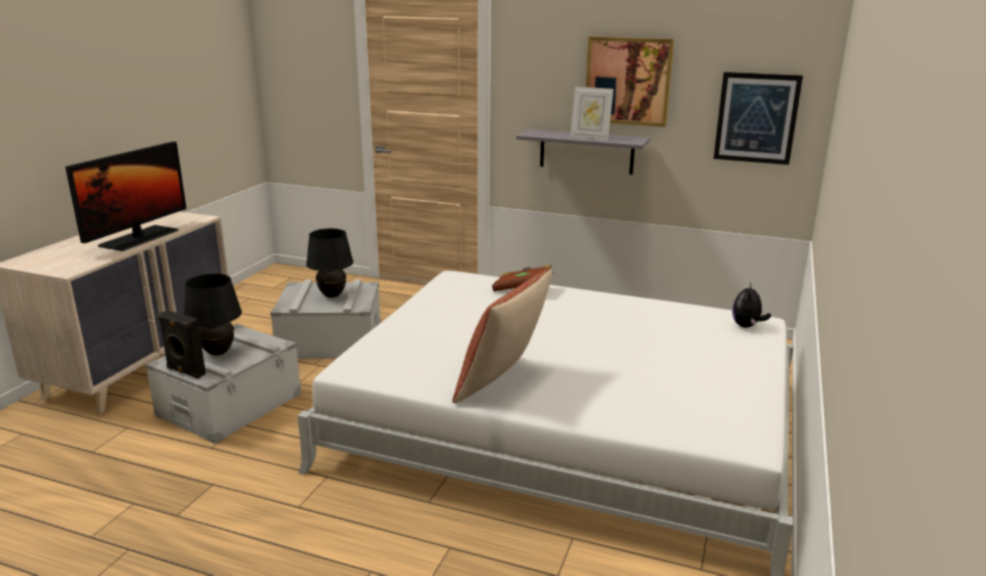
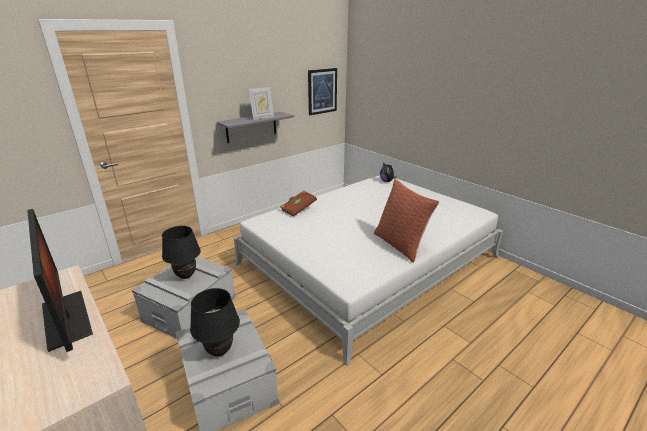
camera: 60 degrees left, 5 degrees up
black speaker [158,310,206,379] -> none
picture [586,36,674,127] -> none

